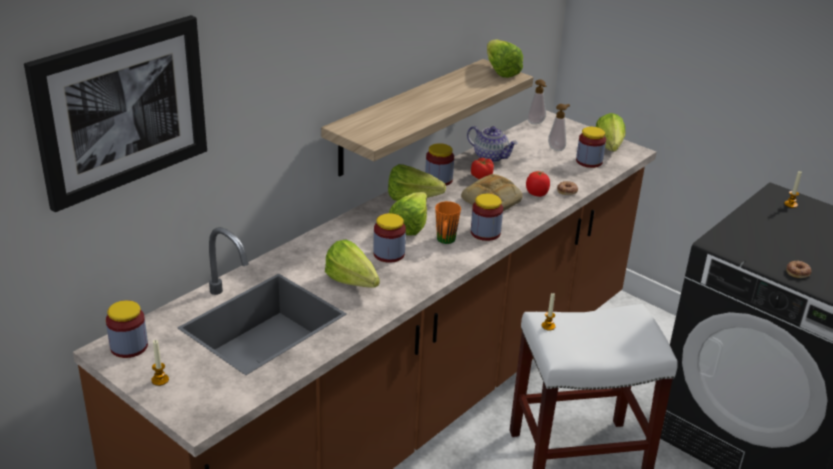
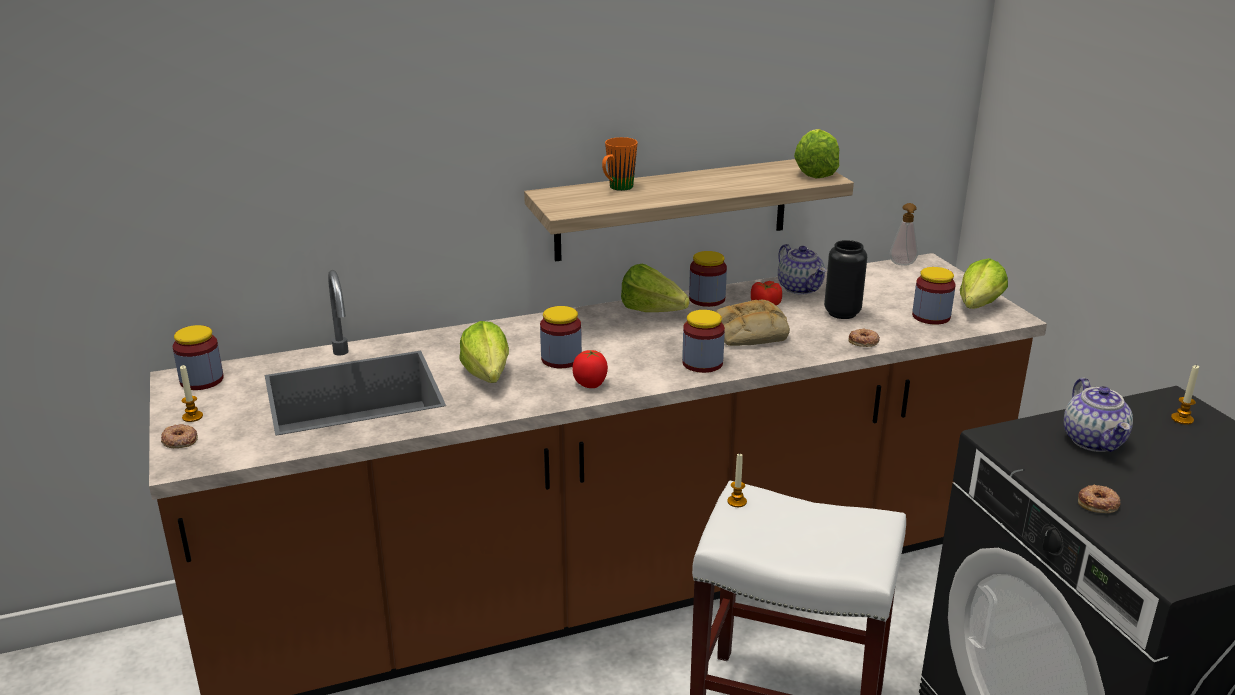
camera: 30 degrees right, 5 degrees down
picture [24,15,207,212] -> none
lettuce [389,192,427,236] -> none
orange mug [435,201,461,244] -> orange mug moved to [602,137,638,191]
tomato [526,171,550,197] -> tomato moved to [572,350,608,388]
soap dispenser [548,104,570,151] -> none
none -> donut [161,424,198,448]
none -> black vase [824,240,867,319]
none -> teapot [1064,378,1133,452]

